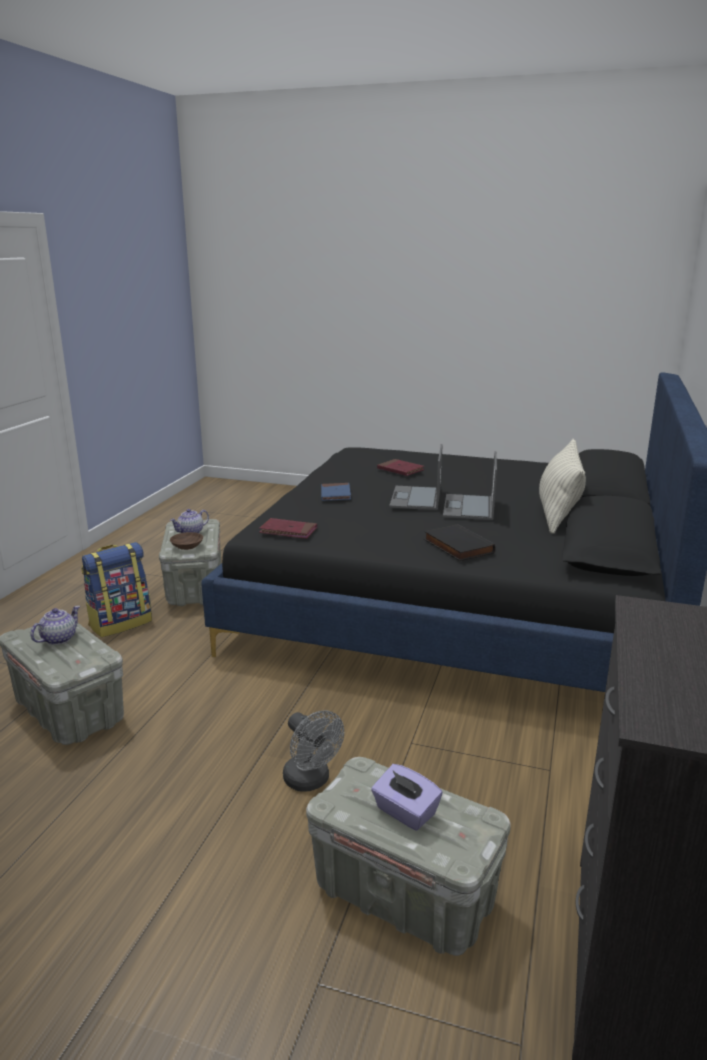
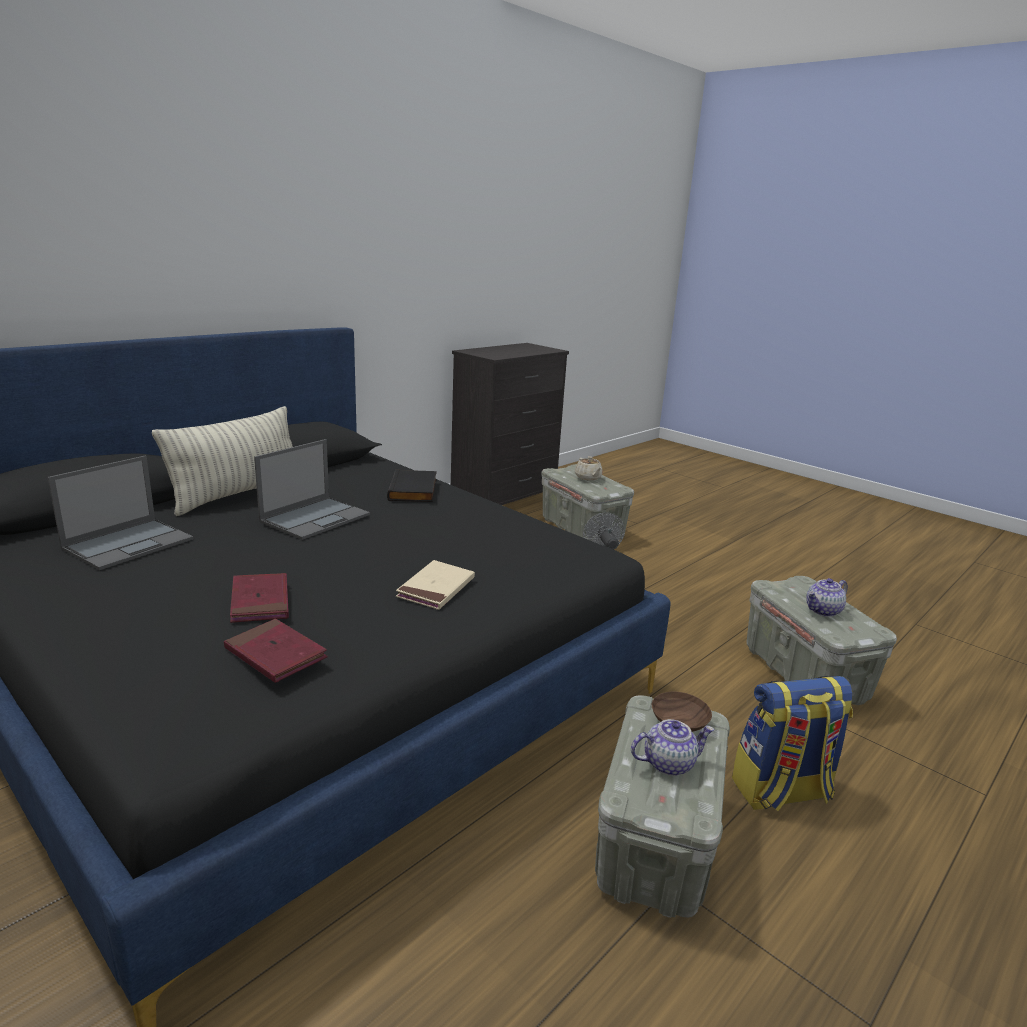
camera: 155 degrees left, 0 degrees up
red book [259,518,317,539] -> red book moved to [224,619,328,683]
blue book [321,483,351,501] -> beige book [396,560,475,610]
purple tissue box [371,764,443,831] -> beige teapot [575,456,603,481]
laptop [389,444,443,510] -> laptop moved to [47,455,193,570]

